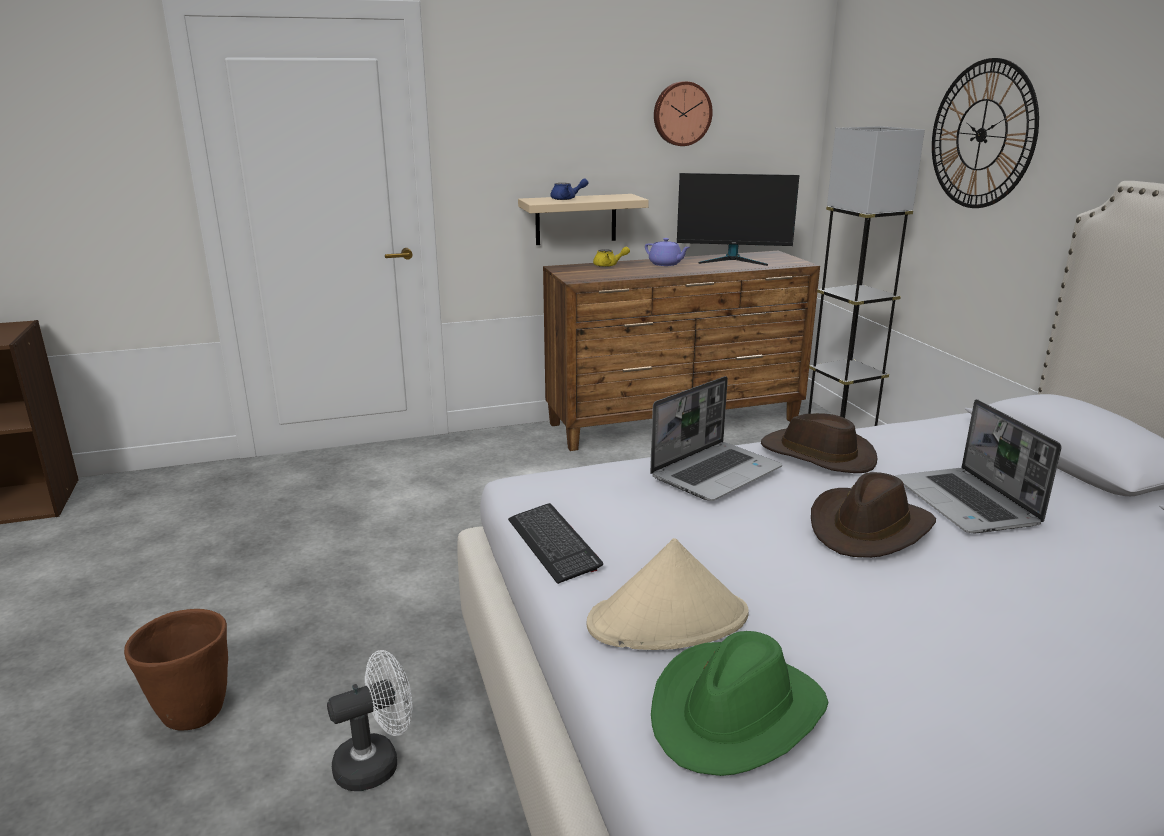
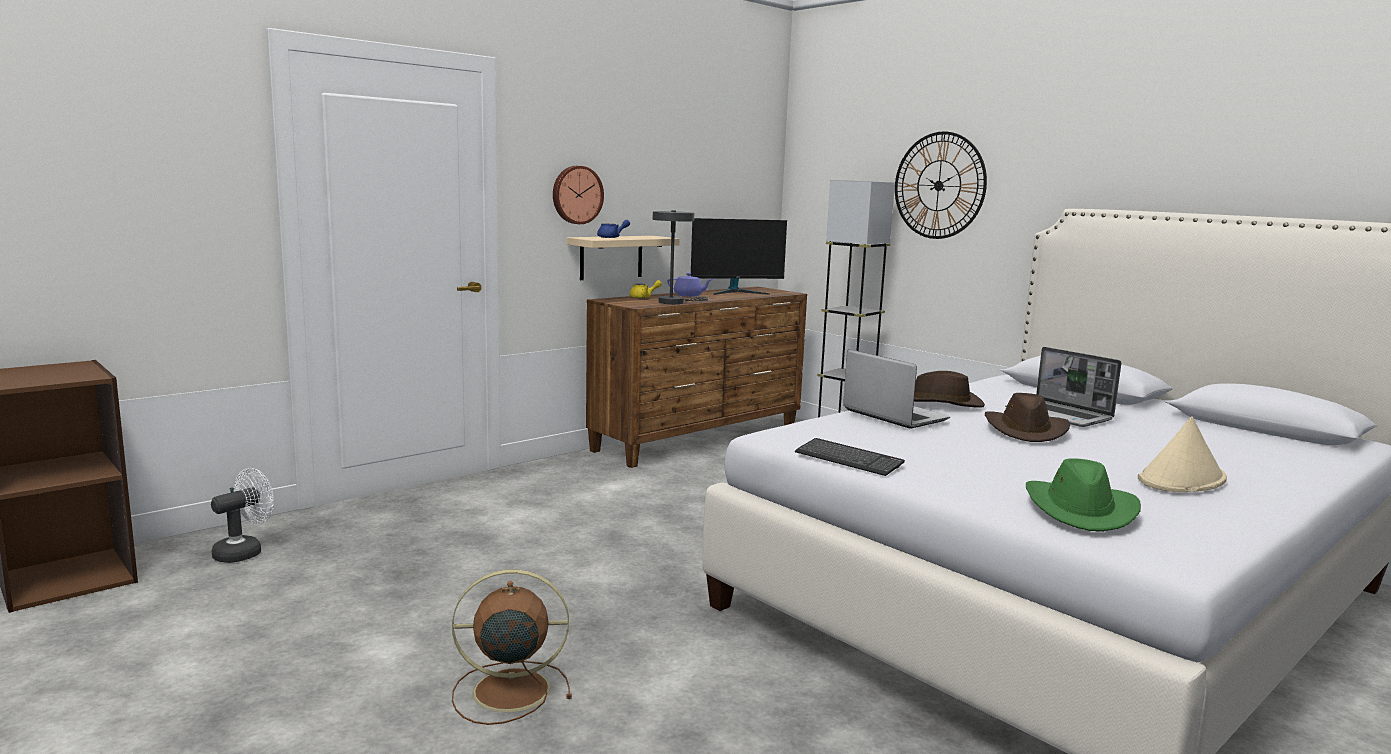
camera: 25 degrees left, 10 degrees down
brown planter [124,609,228,731] -> brown fan [452,569,572,725]
white fan [327,650,413,791] -> white fan moved to [211,468,274,563]
beige hat [587,538,749,650] -> beige hat moved to [1138,417,1227,492]
laptop [650,376,782,501] -> laptop turned 60 degrees counterclockwise [843,349,950,428]
wall clock [654,81,713,146] -> wall clock moved to [553,166,604,224]
none -> grey table lamp [653,210,708,304]

